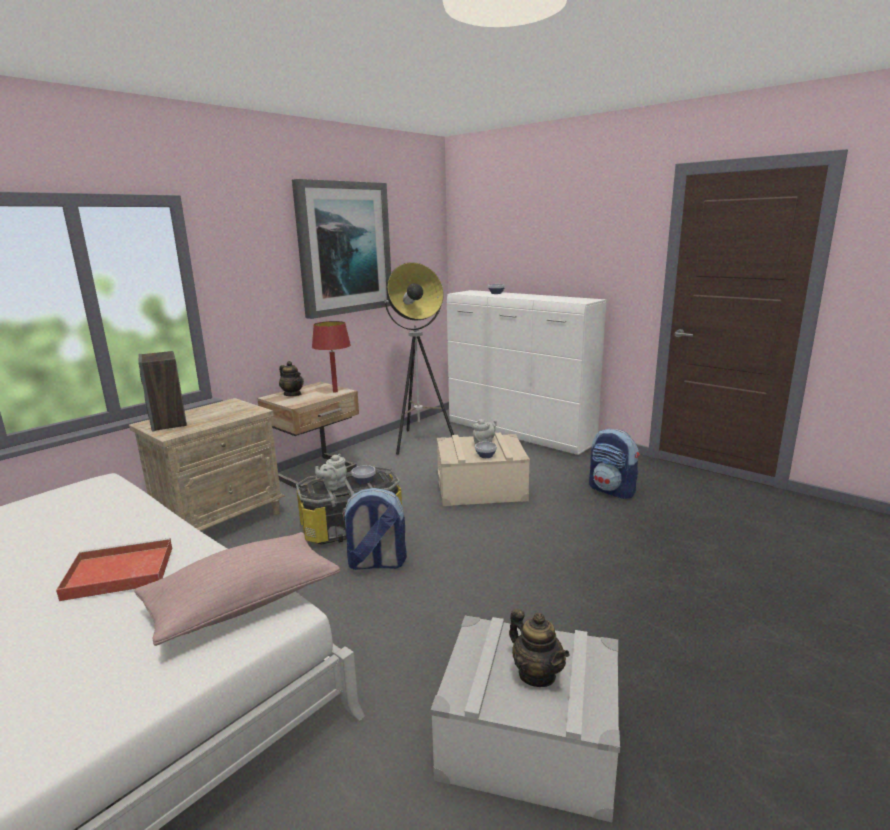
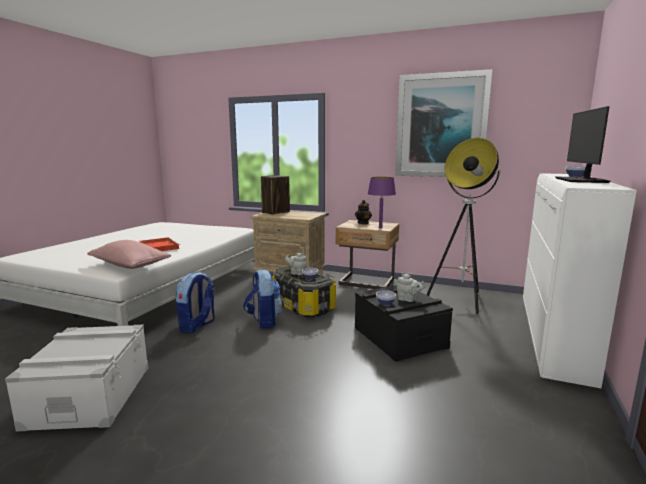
camera: 70 degrees right, 5 degrees down
red table lamp [312,321,351,393] -> purple table lamp [368,177,396,229]
beige storage box [437,433,530,506] -> black storage box [355,285,453,362]
teapot [509,609,569,687] -> none
backpack [589,429,640,499] -> backpack moved to [176,272,215,333]
none -> monitor [556,106,610,183]

